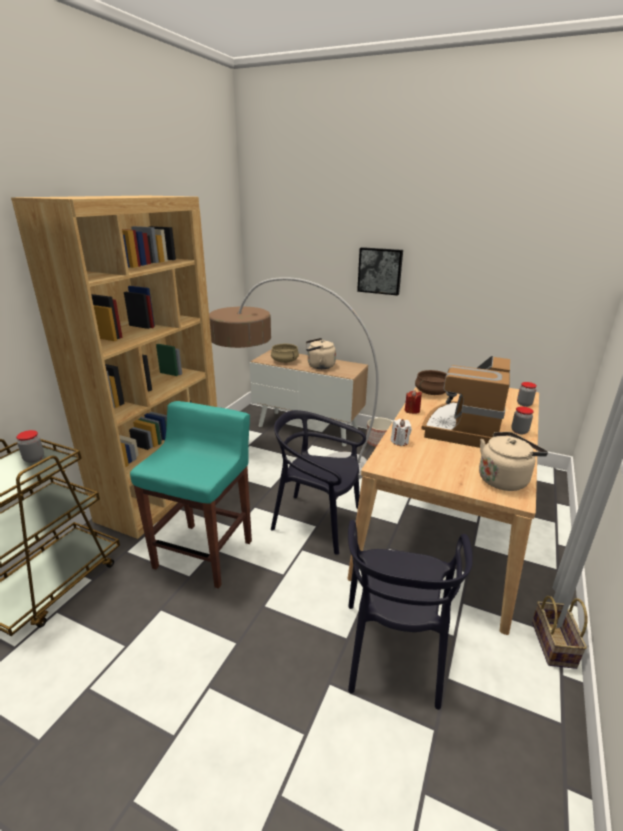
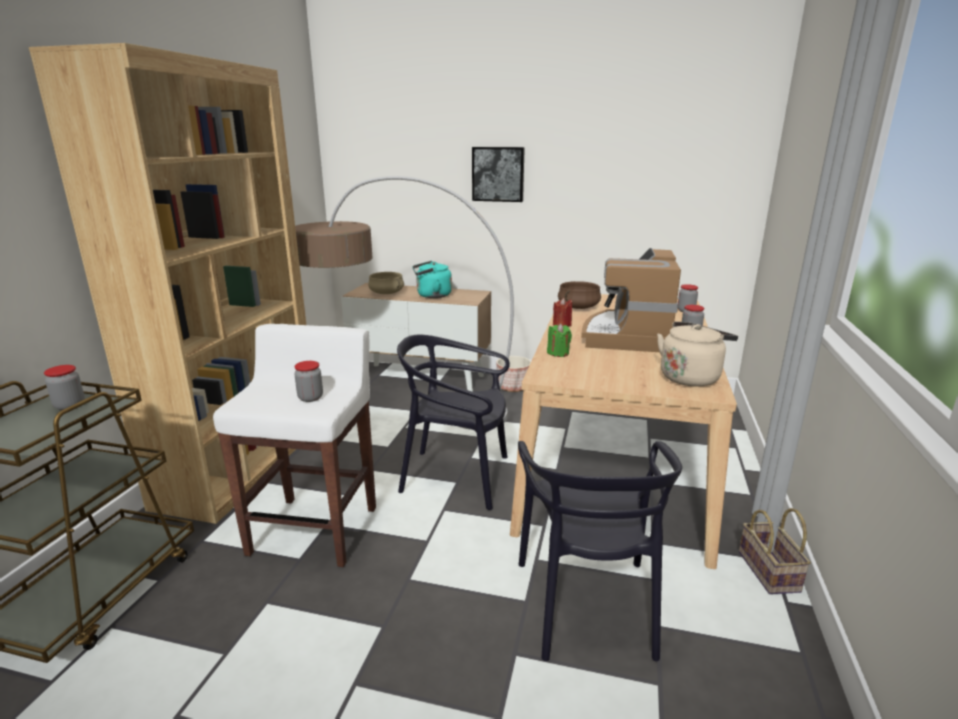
camera: 10 degrees left, 5 degrees down
turquoise stool [130,401,252,589] -> white stool [213,324,376,567]
beige kettle [306,338,336,369] -> turquoise kettle [413,261,452,298]
white candle [391,419,412,446] -> green candle [547,323,572,357]
none -> jar [294,361,323,402]

